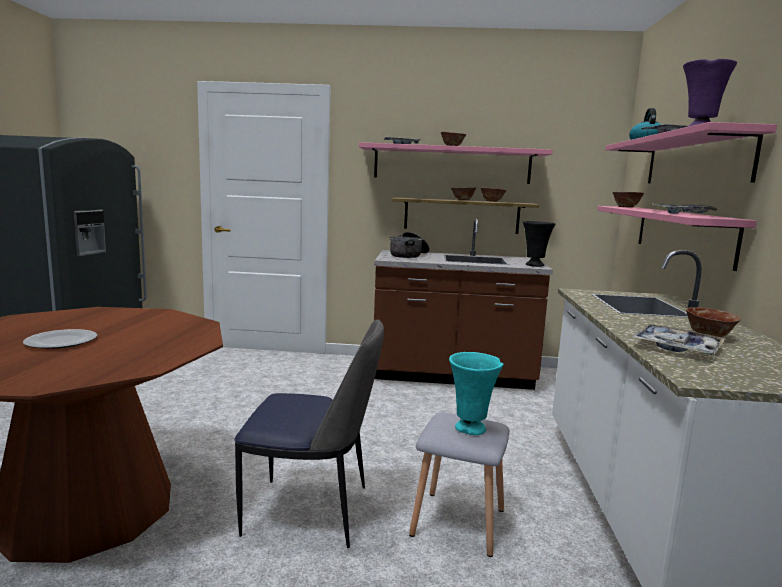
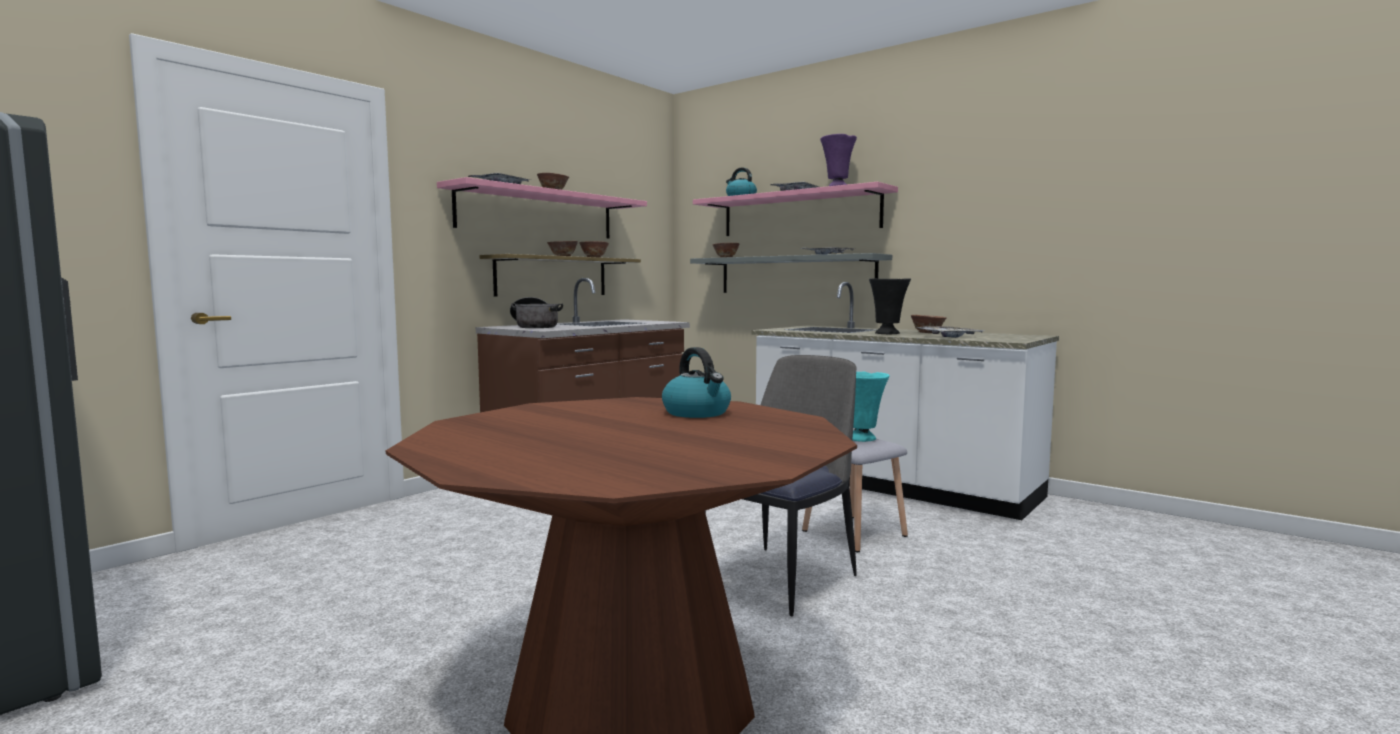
camera: 55 degrees left, 5 degrees down
plate [23,329,97,349] -> none
black vase [523,221,555,267] -> black vase moved to [869,278,911,334]
pink shelf [598,206,757,271] -> grey shelf [690,253,892,293]
none -> kettle [662,347,731,418]

